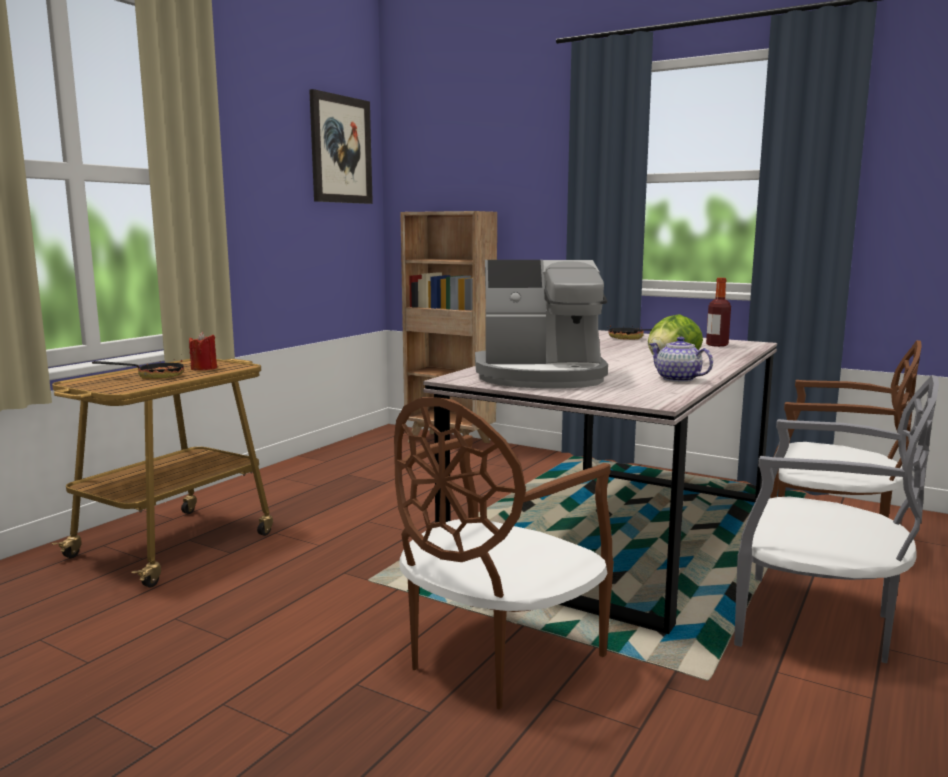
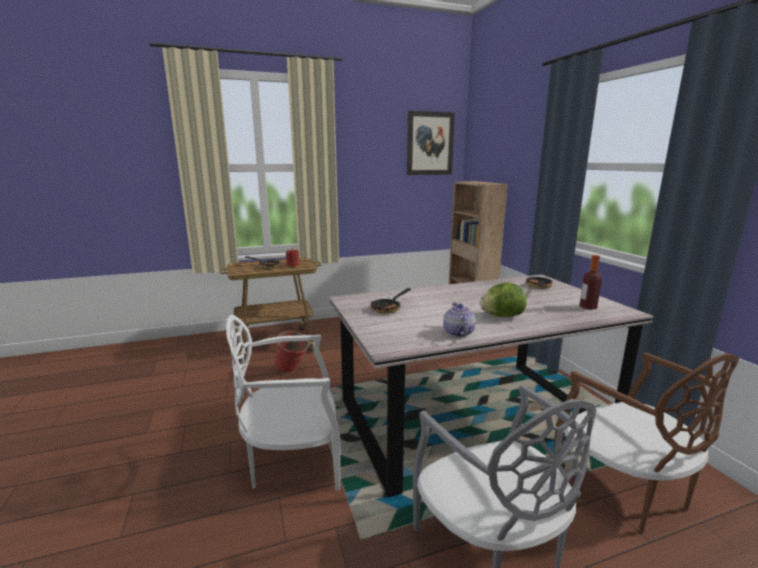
camera: 40 degrees right, 5 degrees up
brown chair [394,397,614,709] -> white chair [226,315,341,490]
coffee machine [475,260,608,389] -> frying pan [371,288,411,314]
none -> red bucket [275,331,309,373]

